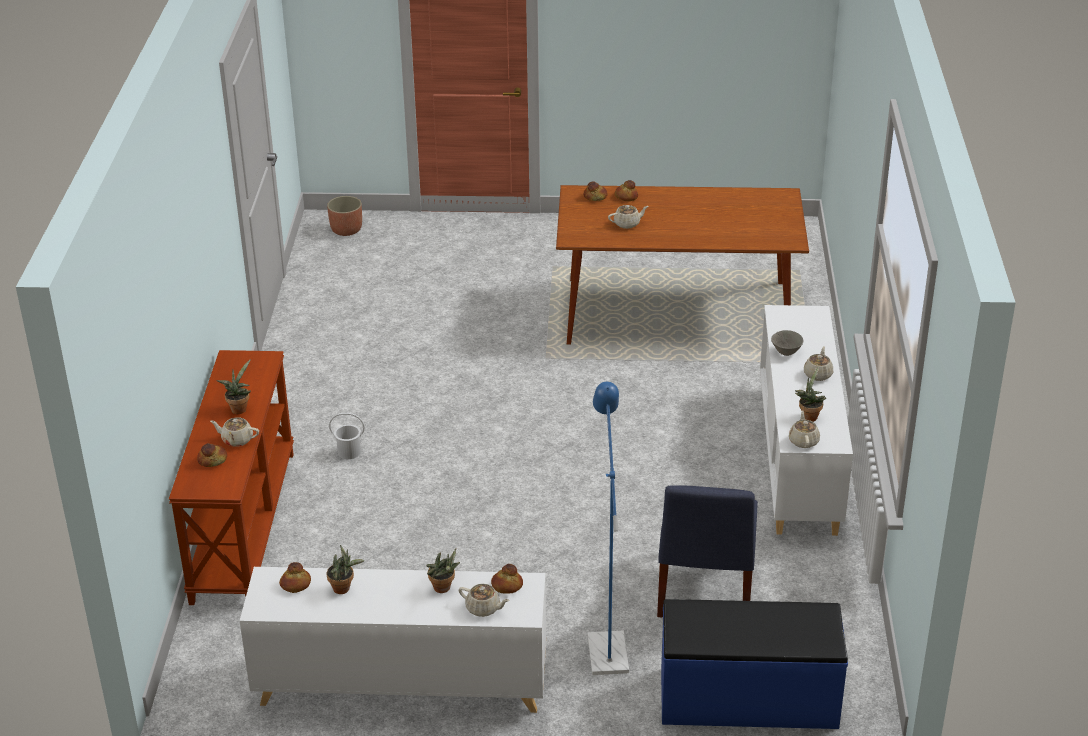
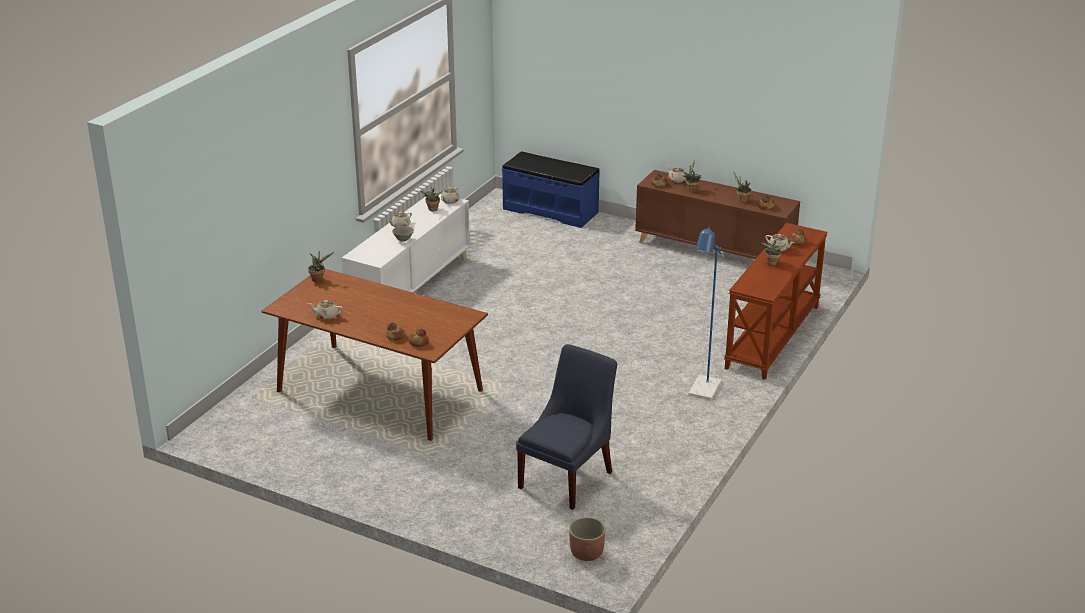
camera: 155 degrees left, 5 degrees down
white cabinet [240,567,546,713] -> brown cabinet [635,170,800,259]
white bucket [329,413,365,459] -> none
blue floor lamp [588,382,629,675] -> blue floor lamp moved to [689,226,724,400]
beige teapot [608,205,648,229] -> beige teapot moved to [308,300,343,320]
blue chair [657,485,758,617] -> blue chair moved to [516,344,617,510]
none -> potted plant [308,251,334,282]

